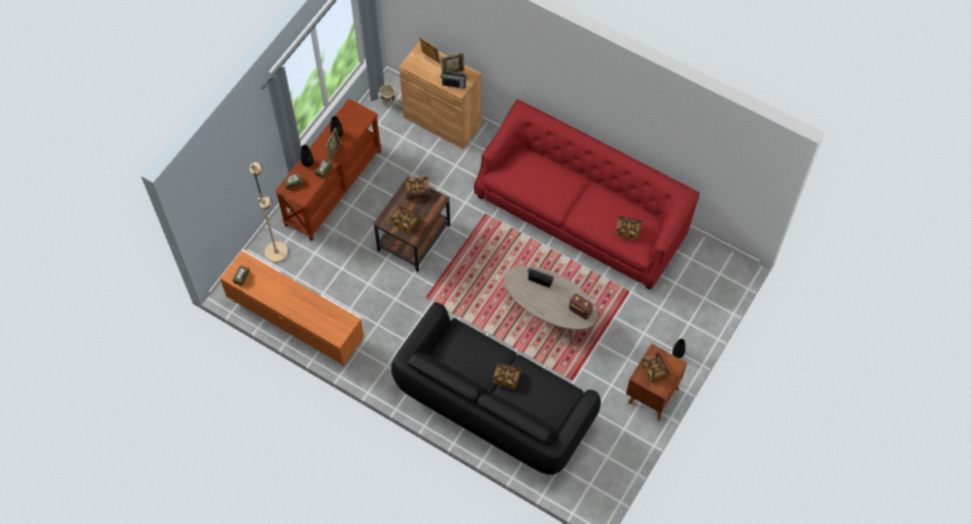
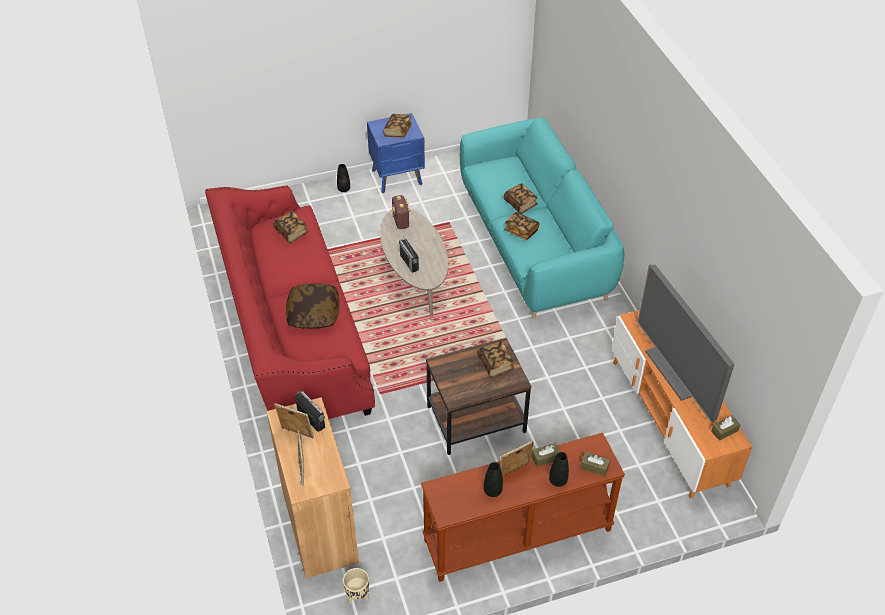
camera: 140 degrees left, 15 degrees down
beige floor lamp [250,162,288,263] -> none
black sofa [391,302,601,477] -> turquoise sofa [460,118,624,319]
book [405,177,430,200] -> book moved to [504,212,540,240]
brown nightstand [626,344,687,421] -> blue nightstand [367,113,425,193]
none -> pillow [286,283,340,329]
none -> television [637,265,735,423]

